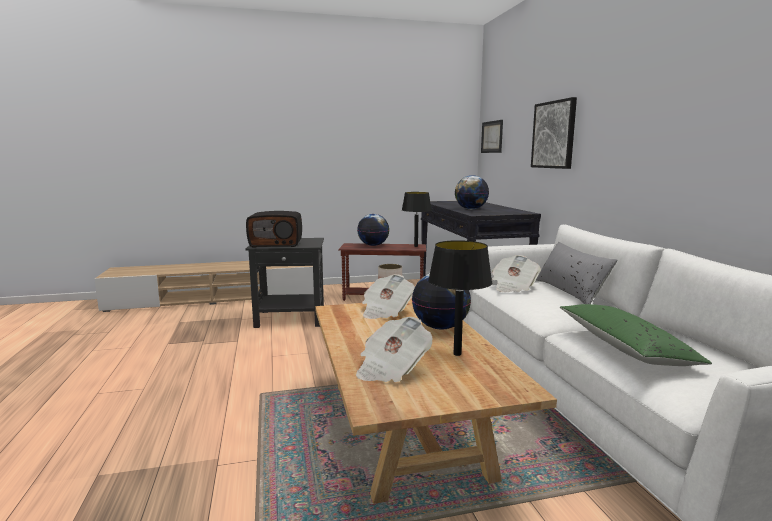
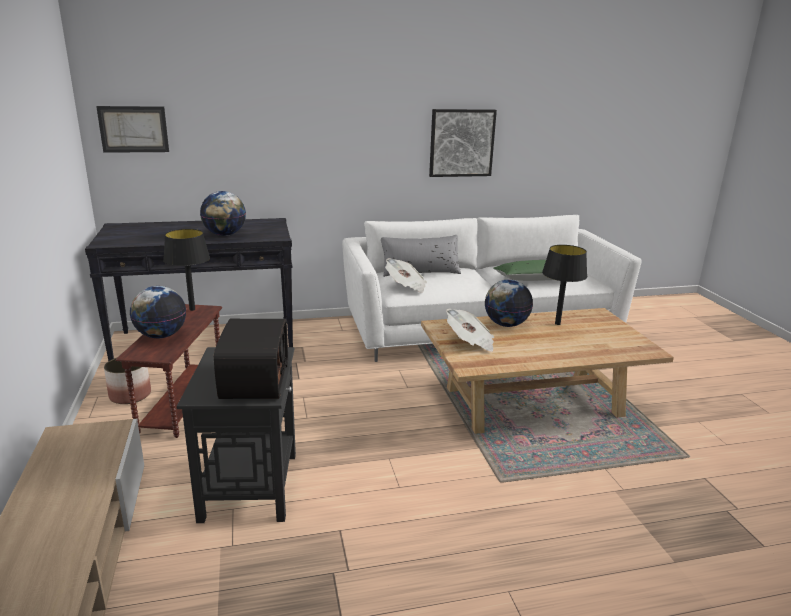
camera: 90 degrees left, 10 degrees up
newspaper [356,317,433,382] -> none
picture [531,97,577,169] -> picture moved to [429,109,497,177]

